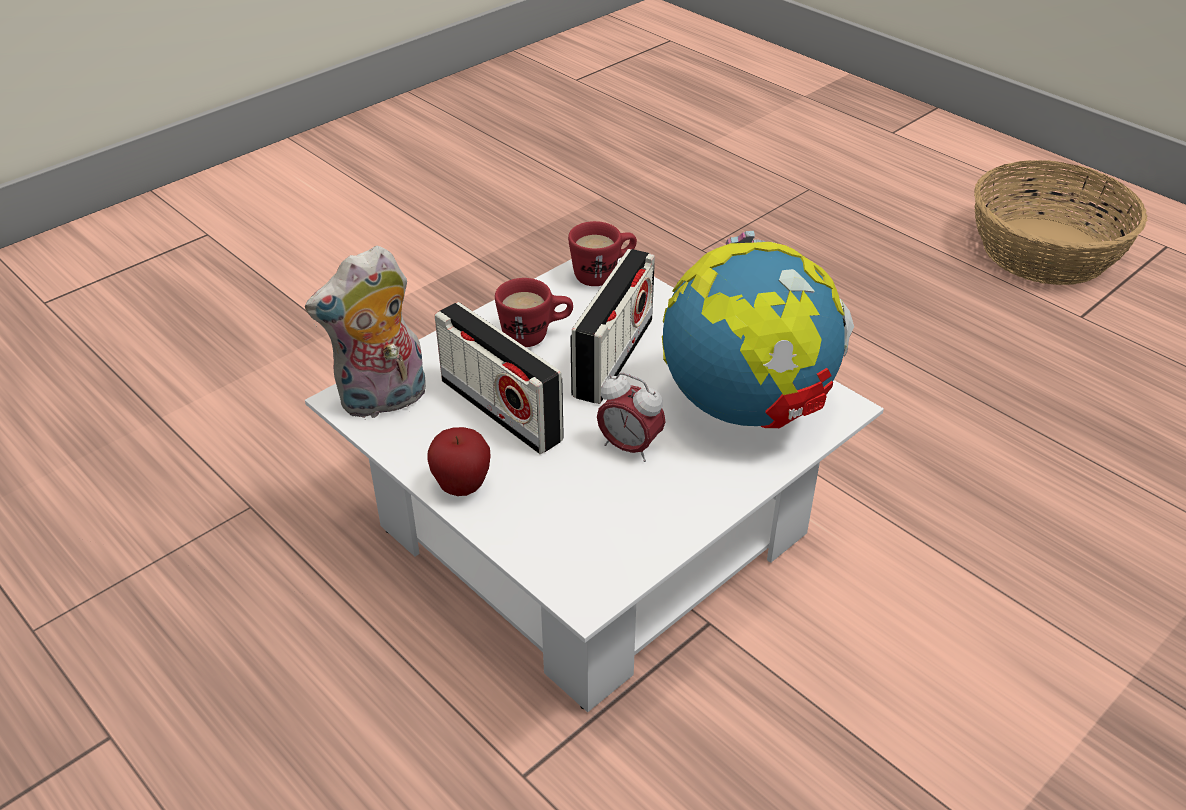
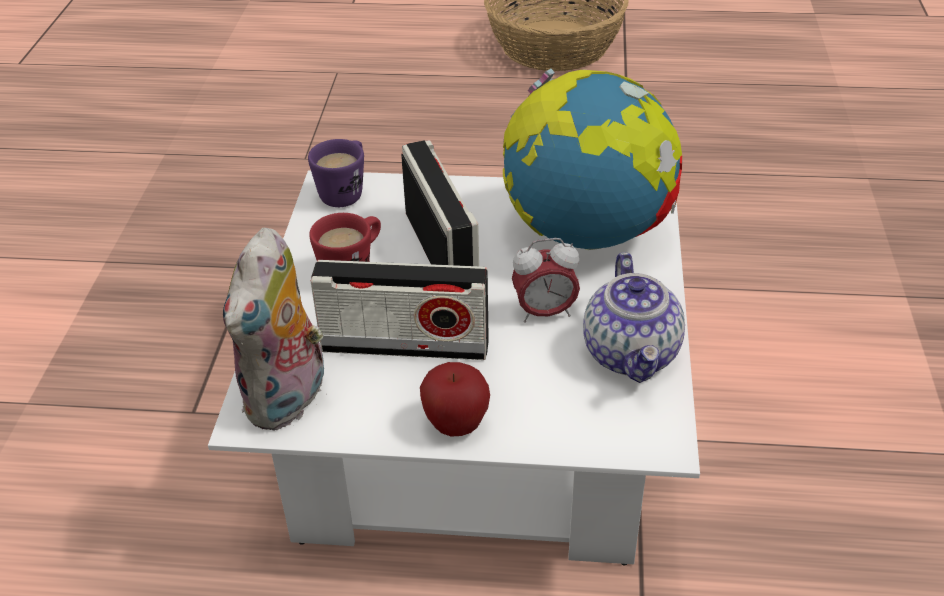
camera: 40 degrees left, 0 degrees up
red mug [568,221,637,286] -> purple mug [308,139,364,207]
none -> teapot [583,252,685,383]

